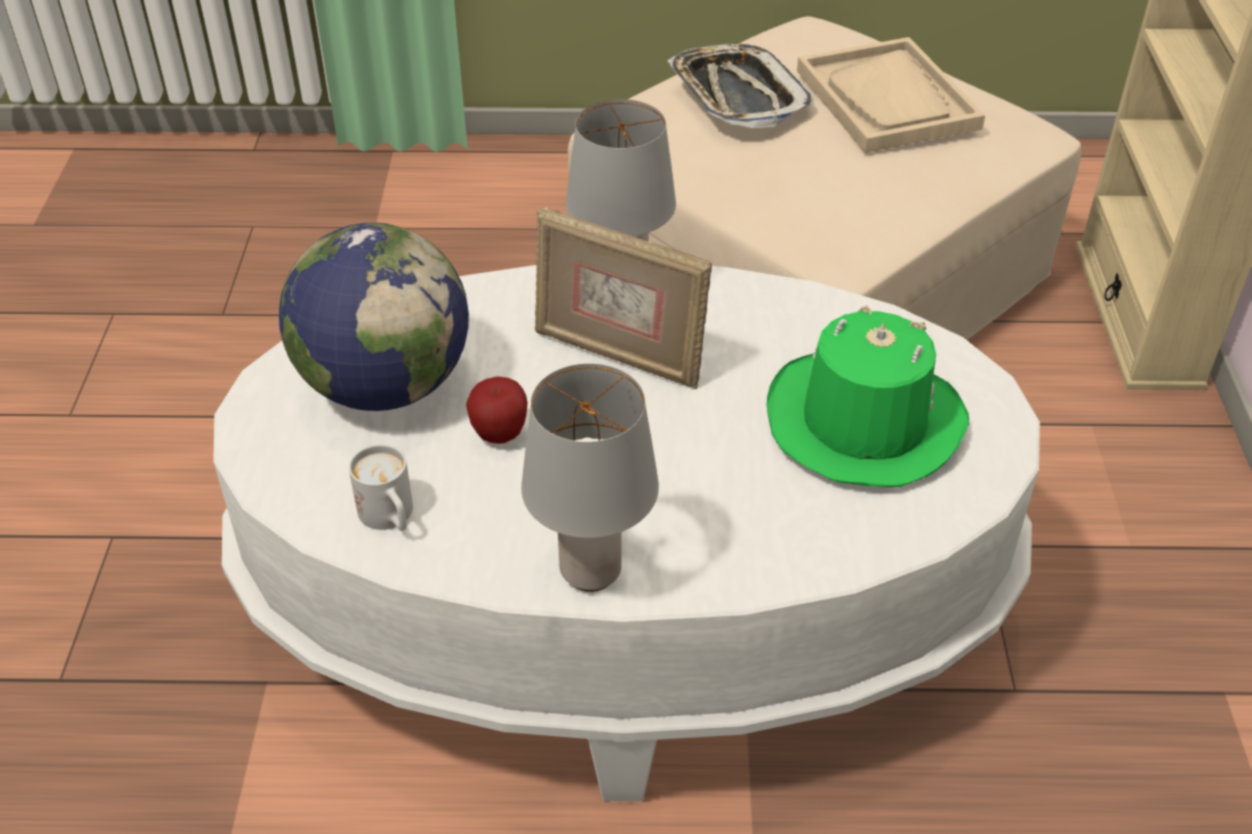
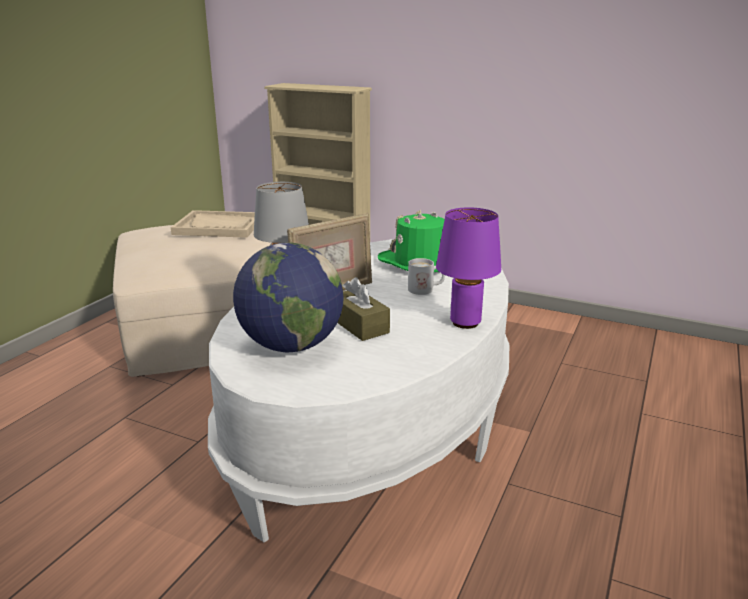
camera: 65 degrees left, 20 degrees down
white mug [349,444,413,531] -> white mug moved to [408,258,445,295]
apple [466,377,528,444] -> brown tissue box [337,277,390,341]
grey table lamp [521,364,659,592] -> purple table lamp [436,207,501,329]
tray [667,44,814,128] -> none

